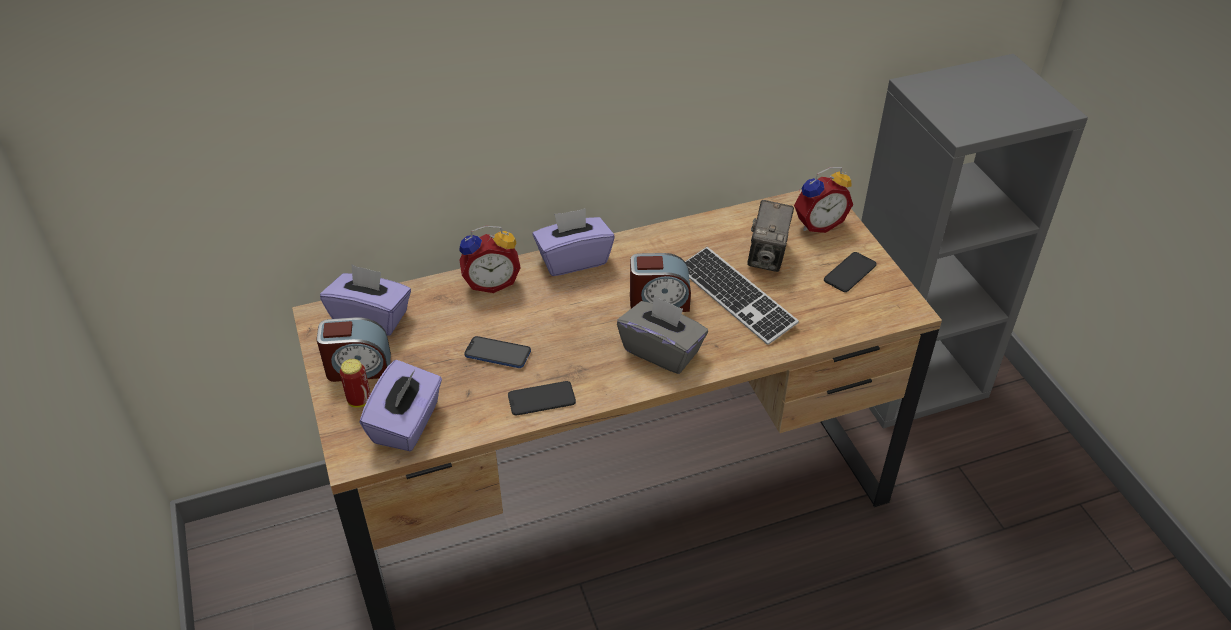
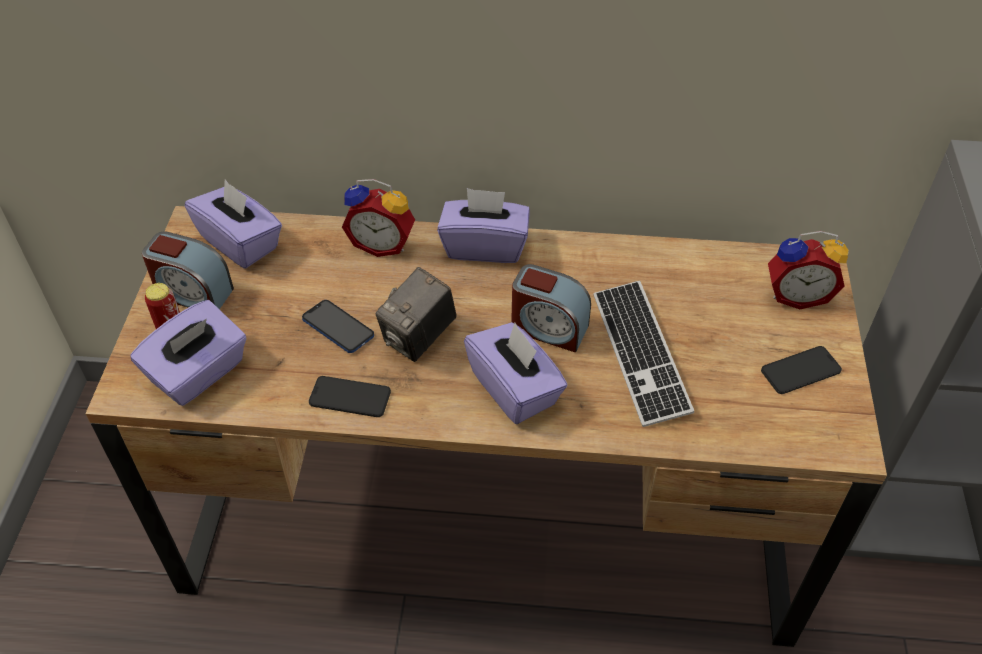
camera: 25 degrees right, 5 degrees up
grey tissue box [617,295,708,374] -> purple tissue box [464,322,568,424]
camera [747,200,794,272] -> camera moved to [376,267,457,362]

